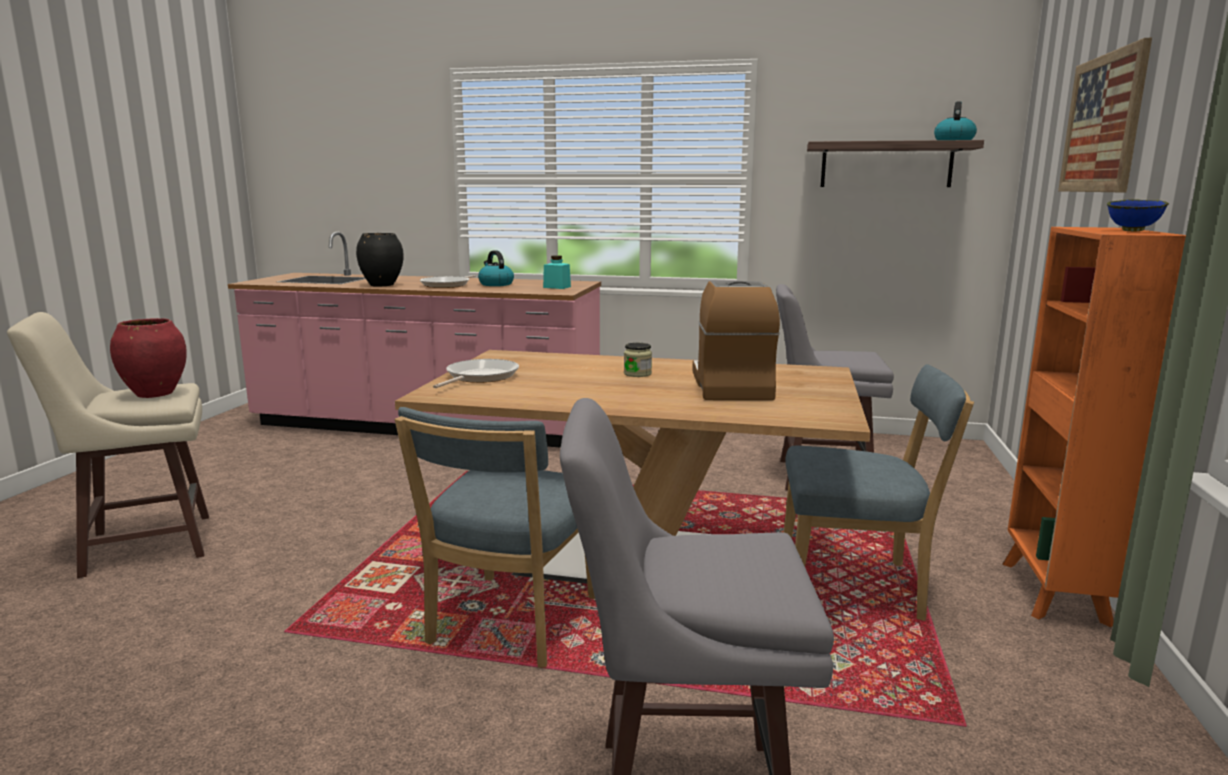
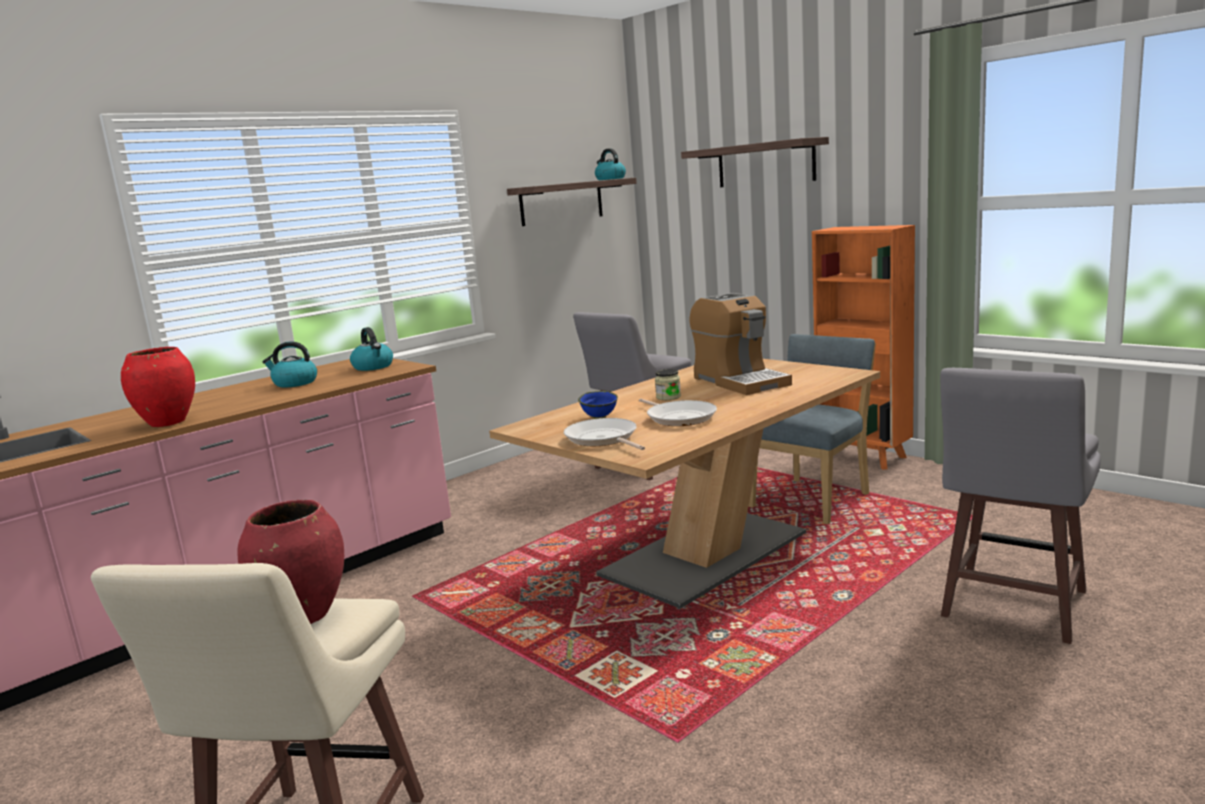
camera: 55 degrees left, 0 degrees up
black vase [356,233,404,287] -> red vase [121,347,195,427]
blue chair [395,407,595,668] -> none
frying pan [420,275,475,288] -> frying pan moved to [639,399,717,426]
turquoise jar [543,255,571,289] -> kettle [350,327,393,371]
coffee machine [692,281,780,400] -> coffee machine turned 150 degrees counterclockwise [689,293,792,395]
picture [1058,38,1152,192] -> shelf [681,137,829,187]
blue bowl [1107,199,1169,231] -> blue bowl moved to [578,391,618,419]

